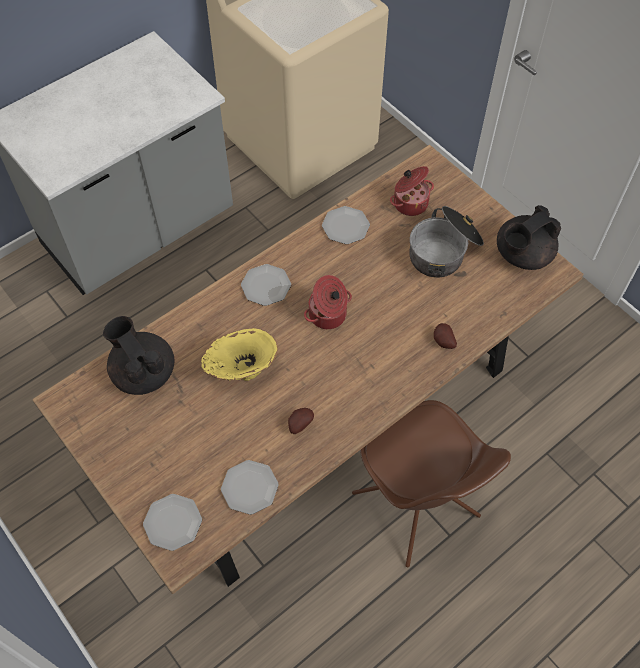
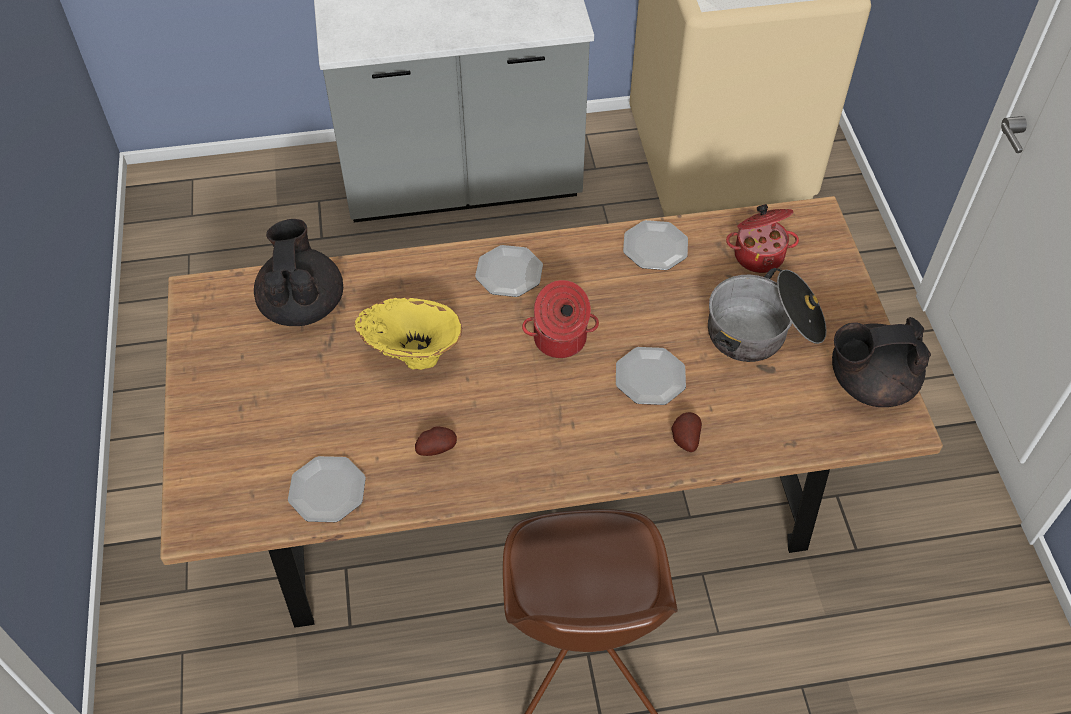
camera: 30 degrees right, 5 degrees down
plate [143,494,202,551] -> plate moved to [616,347,686,405]

